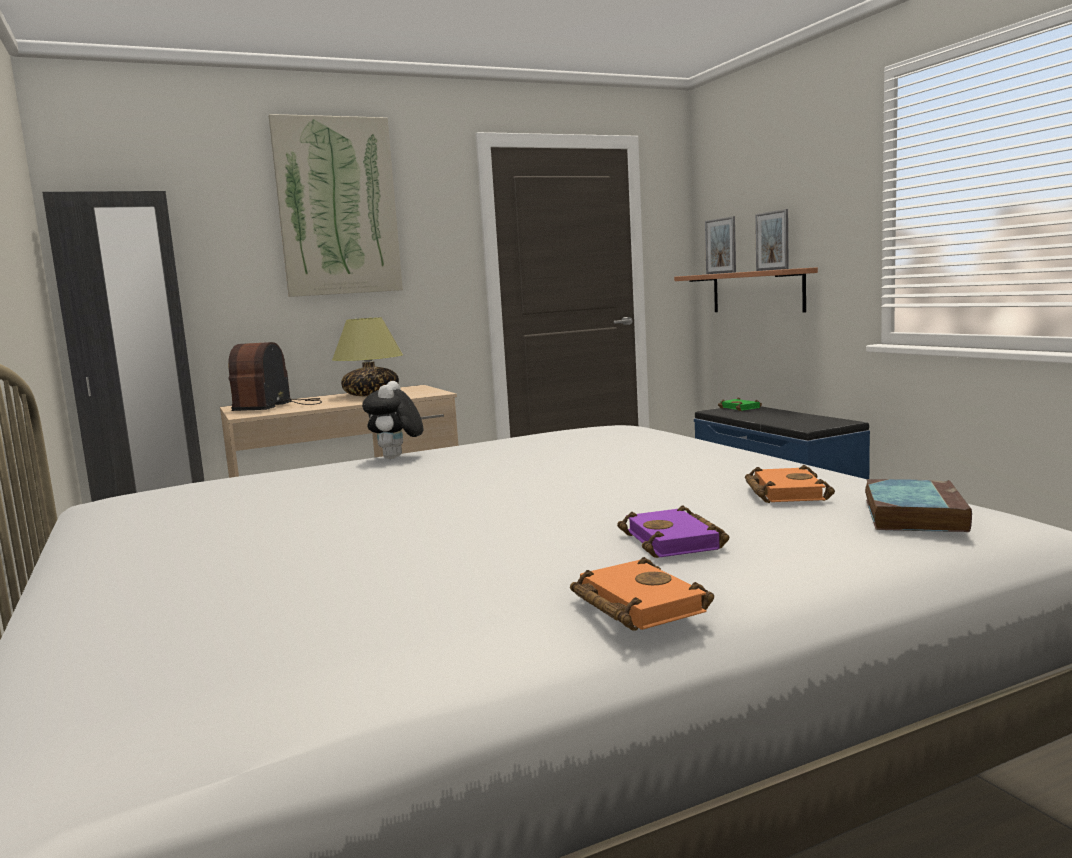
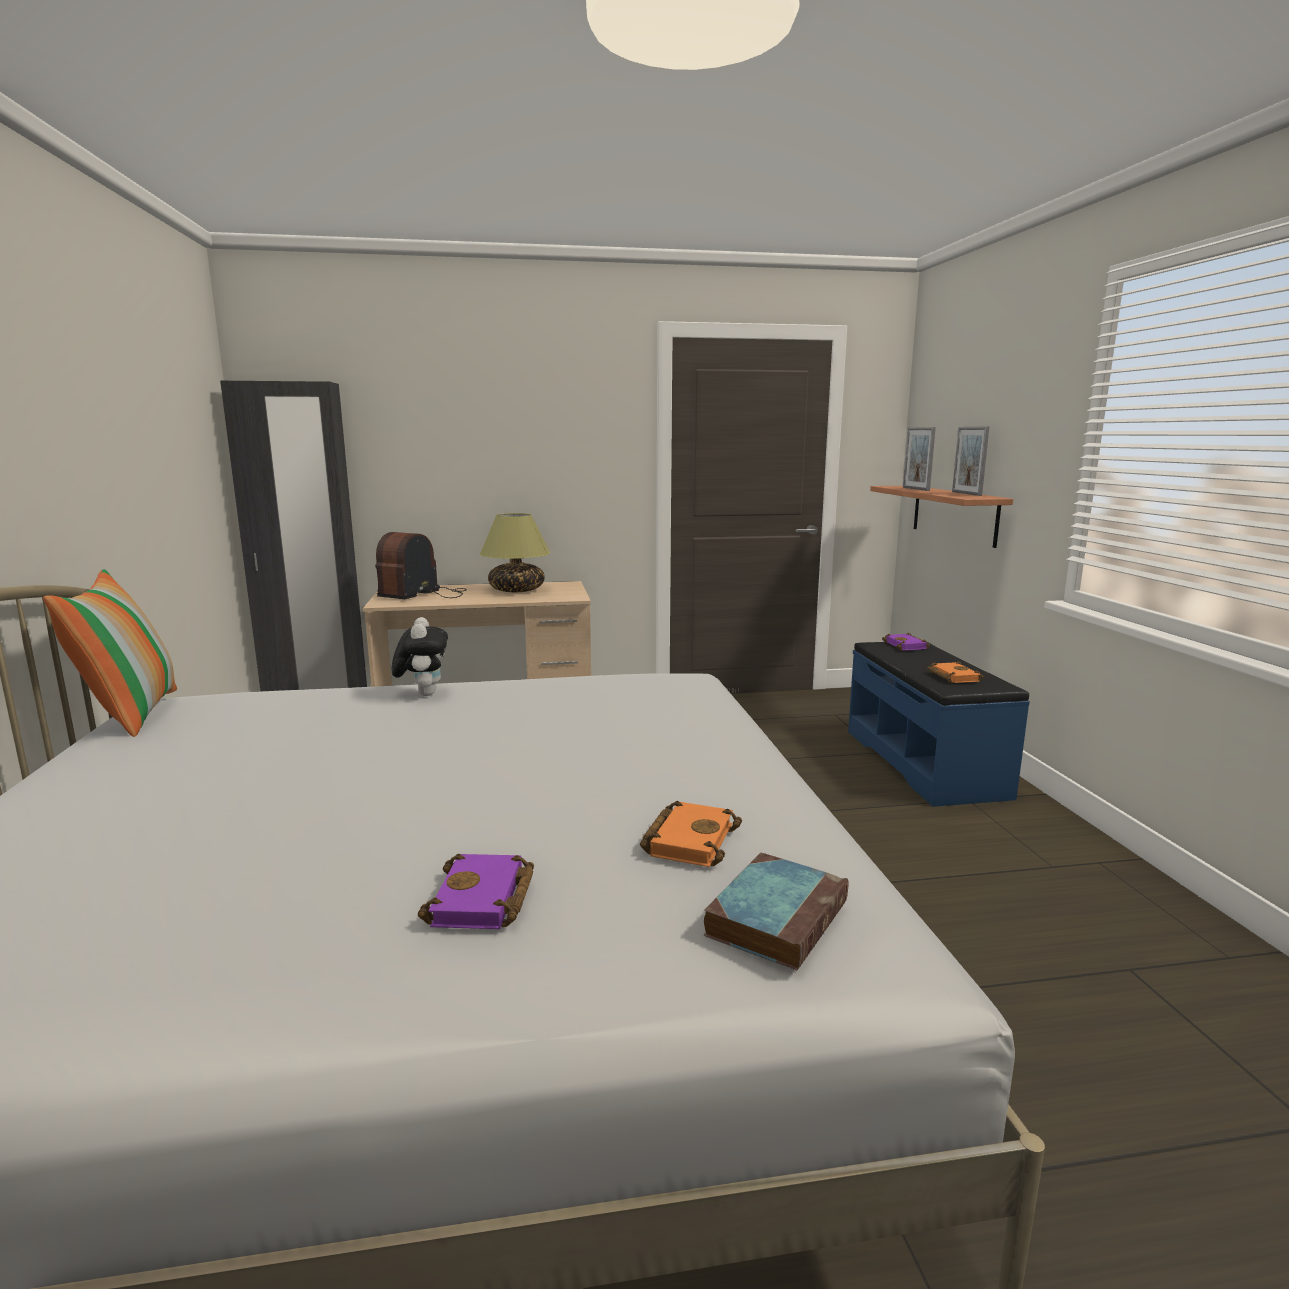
camera: 15 degrees right, 5 degrees up
picture [269,114,403,297] -> none
plush toy [362,381,423,459] -> plush toy turned 150 degrees clockwise [392,617,448,696]
orange book [570,557,714,630] -> orange book moved to [927,661,984,683]
green book [718,397,762,411] -> purple book [882,633,930,651]
none -> pillow [43,569,177,737]

